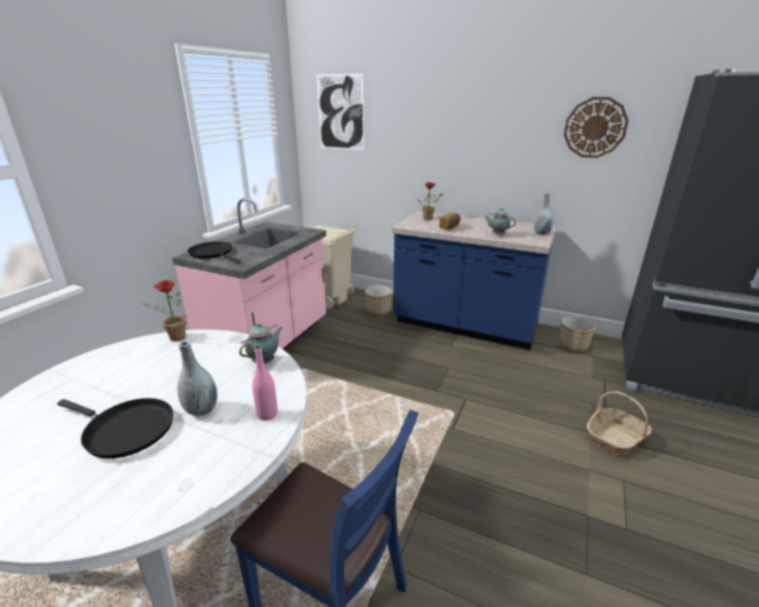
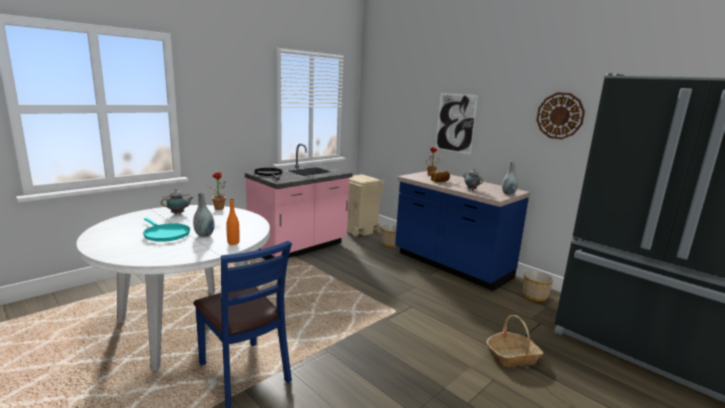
camera: 20 degrees right, 10 degrees down
black frying pan [57,398,173,459] -> turquoise frying pan [143,218,190,242]
teapot [239,322,282,364] -> teapot moved to [161,189,194,214]
pink bottle [252,345,277,421] -> orange bottle [226,198,240,245]
picture [316,73,364,150] -> picture moved to [435,93,478,155]

